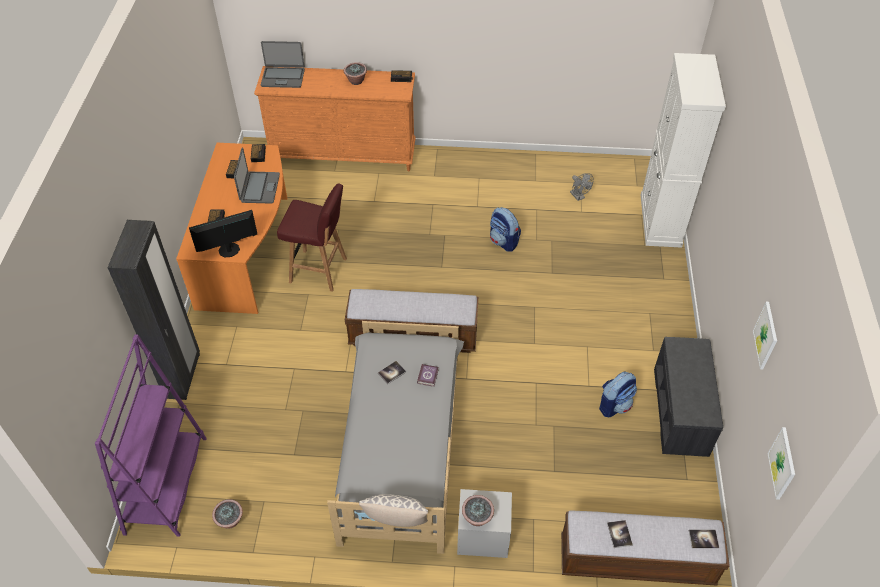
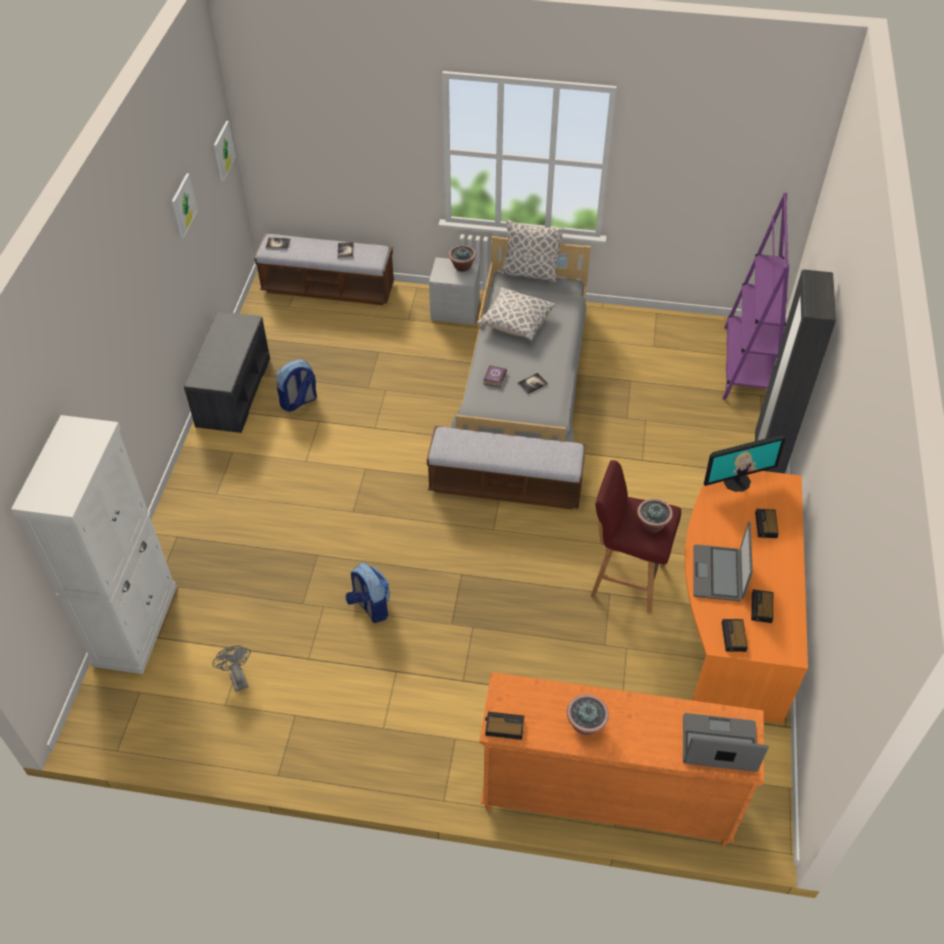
camera: 175 degrees left, 0 degrees up
potted plant [212,499,243,529] -> potted plant moved to [637,499,673,533]
none -> pillow [477,287,555,341]

